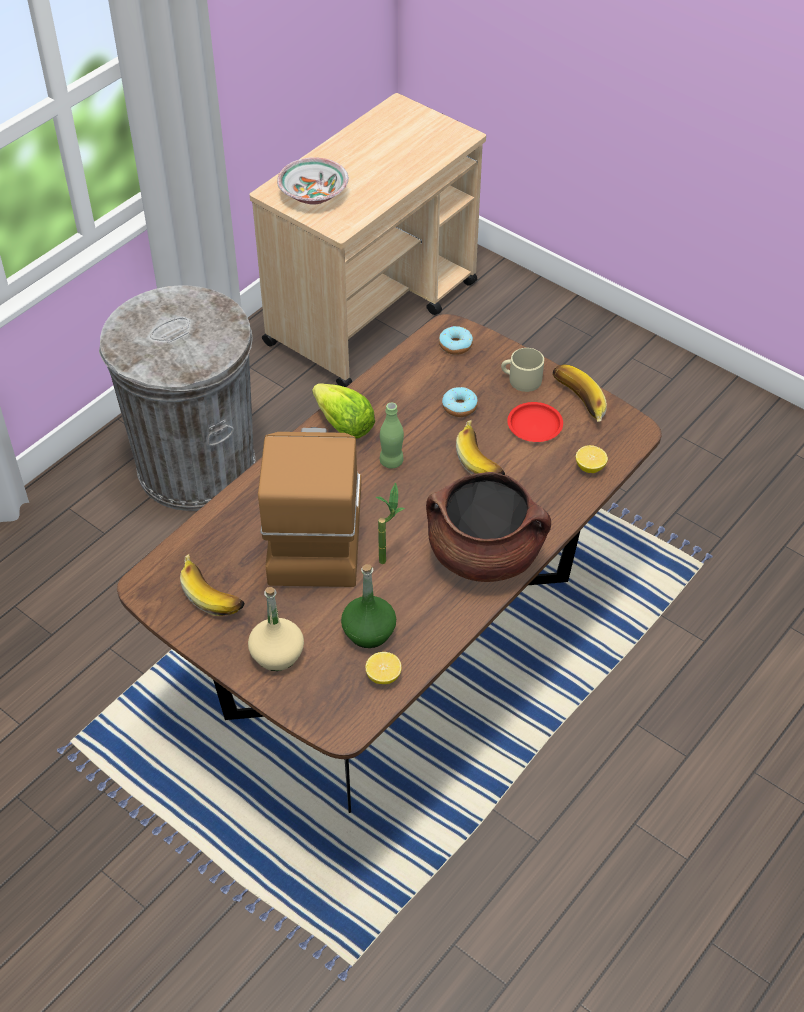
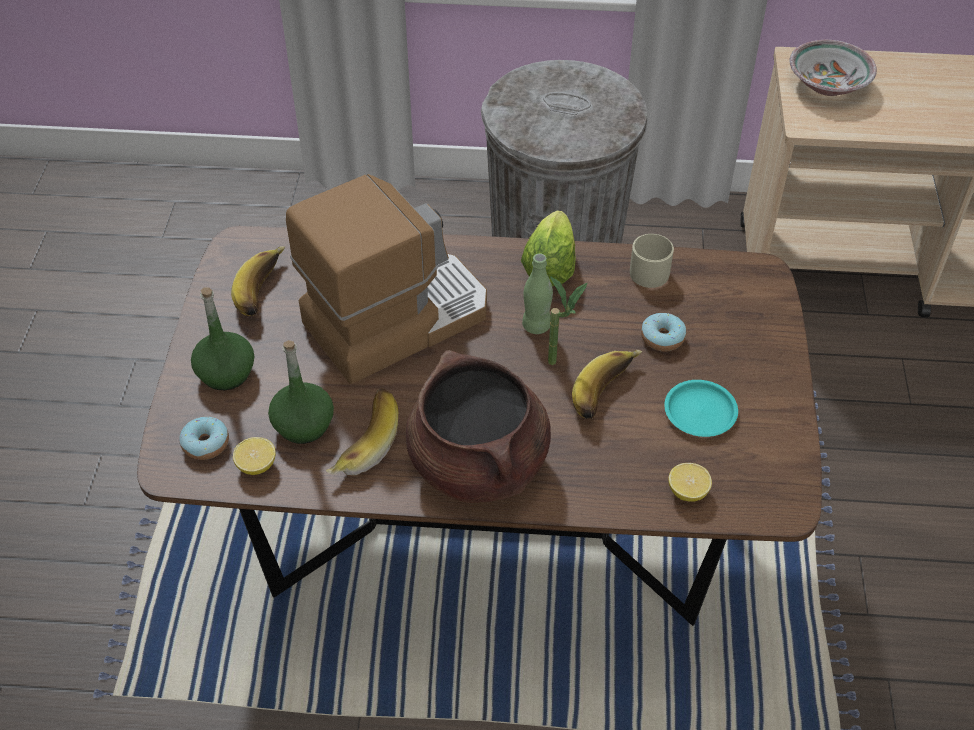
camera: 55 degrees right, 0 degrees up
beige bottle [248,587,304,671] -> green bottle [191,287,254,390]
potted plant [375,482,405,564] -> potted plant moved to [548,276,588,365]
donut [439,326,473,355] -> donut moved to [179,417,229,460]
beige mug [501,348,544,392] -> beige mug moved to [630,234,674,288]
red plate [507,402,563,442] -> turquoise plate [664,380,738,437]
banana [552,364,607,422] -> banana moved to [325,389,398,475]

